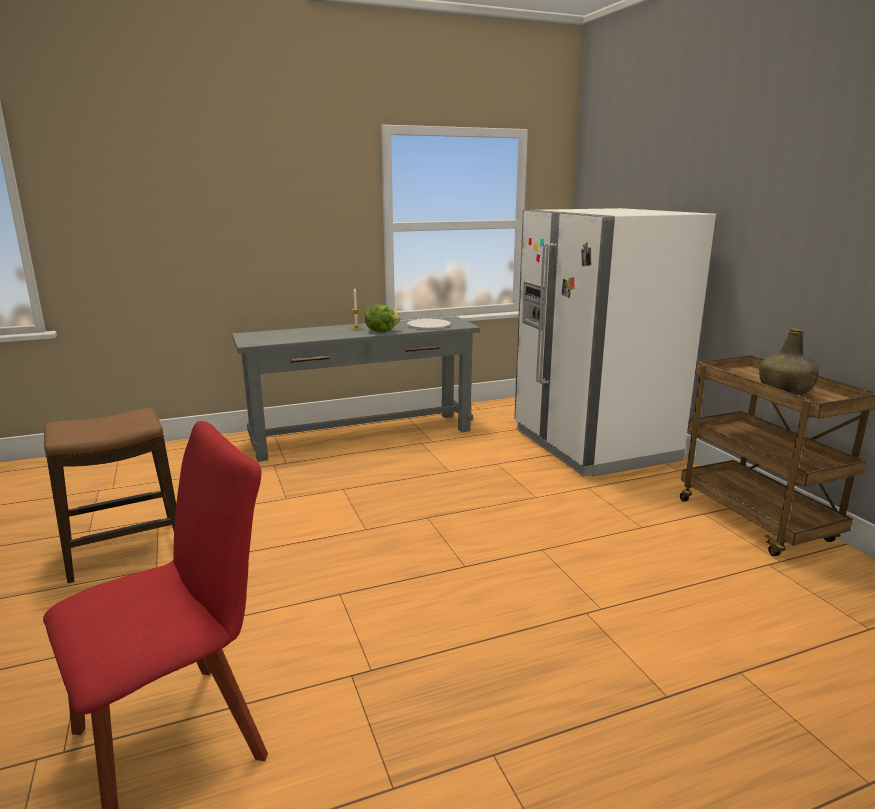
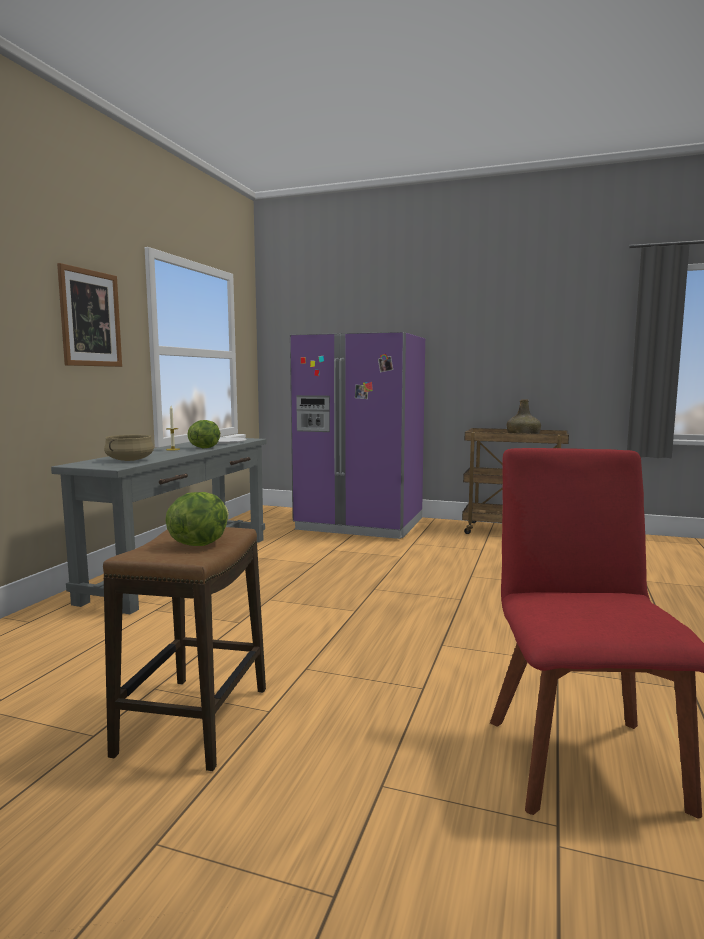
camera: 50 degrees left, 10 degrees down
white fridge [514,208,716,477] -> purple fridge [290,332,425,539]
none -> picture [57,263,122,367]
none -> beige cooking pot [104,435,154,461]
none -> lettuce [165,492,229,546]

